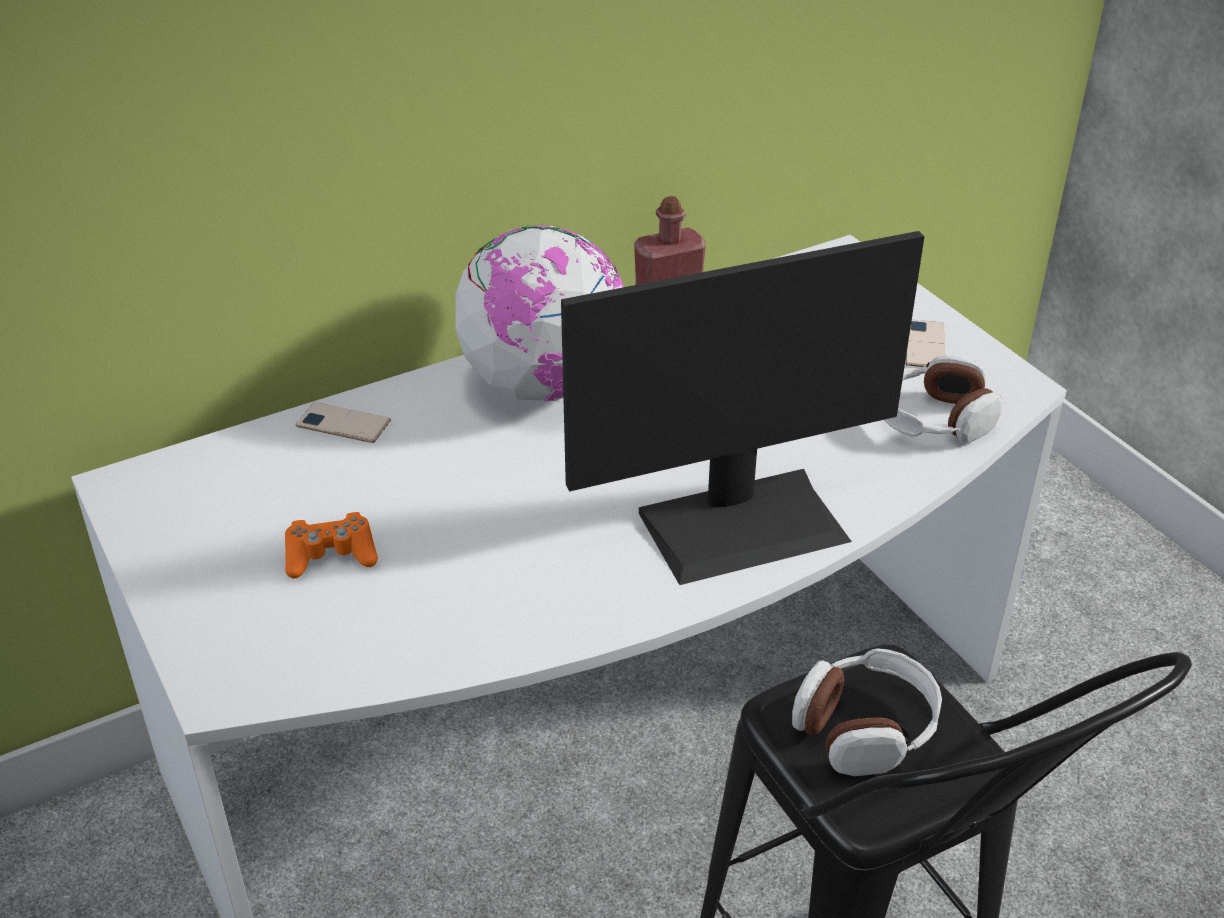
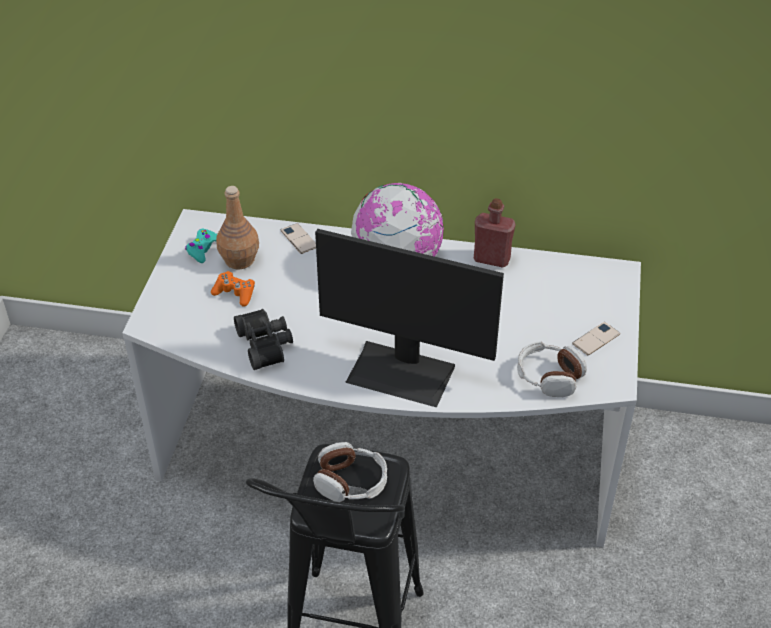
camera: 40 degrees right, 5 degrees up
none -> turquoise game controller [185,229,217,263]
none -> brown bottle [216,186,259,269]
none -> black binoculars [234,309,293,370]

